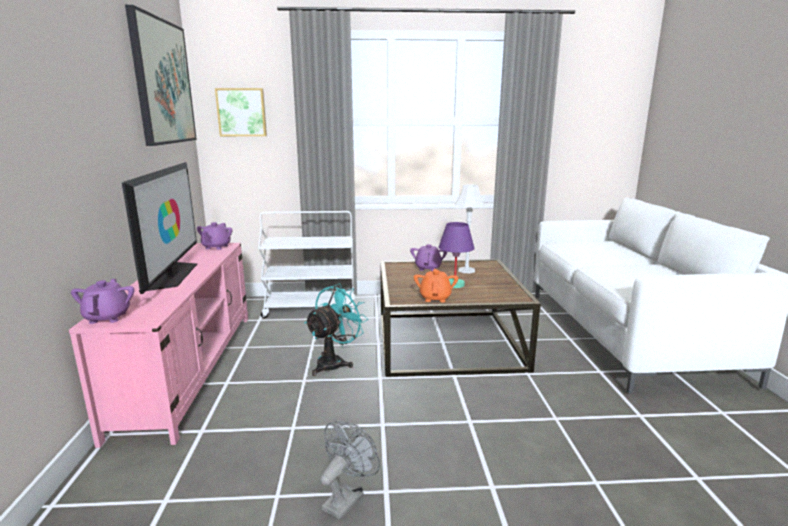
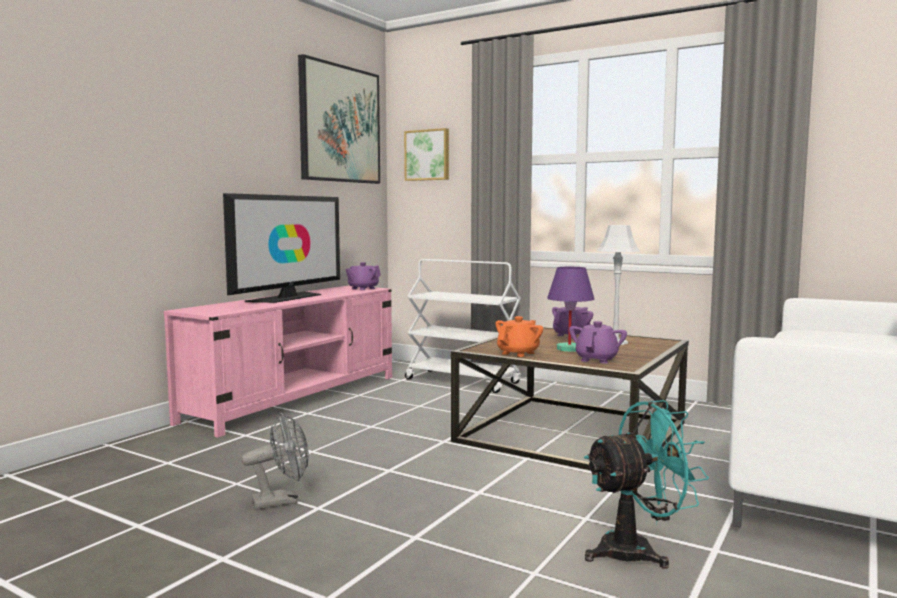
camera: 35 degrees right, 10 degrees down
purple teapot [71,279,134,324] -> purple teapot moved to [569,321,627,364]
turquoise fan [304,284,368,376] -> turquoise fan moved to [584,400,709,569]

